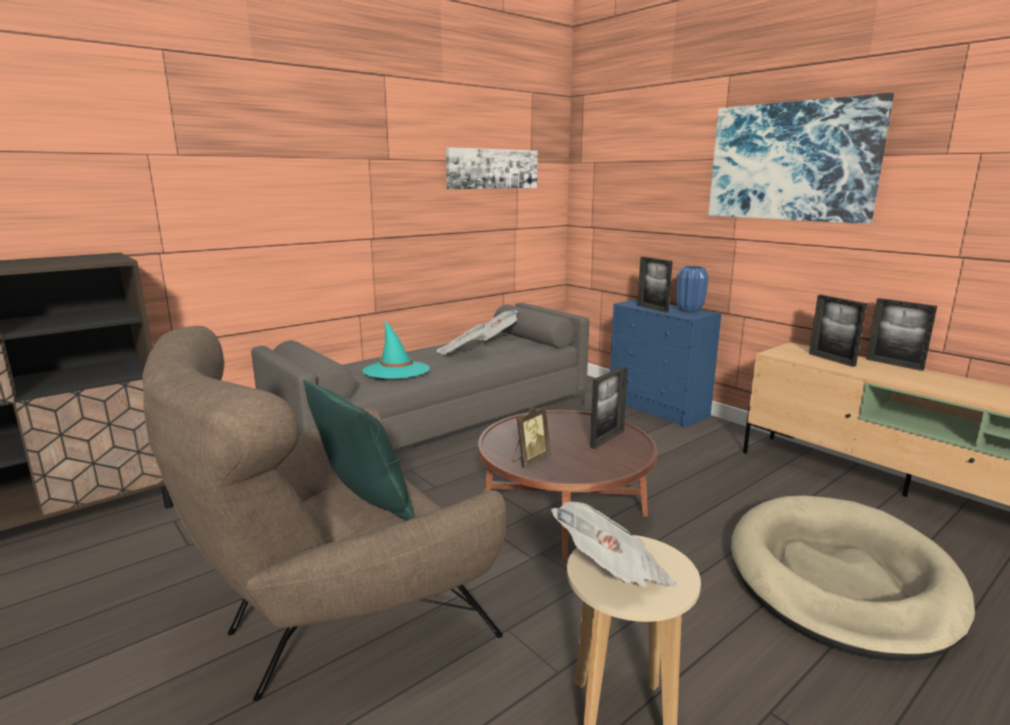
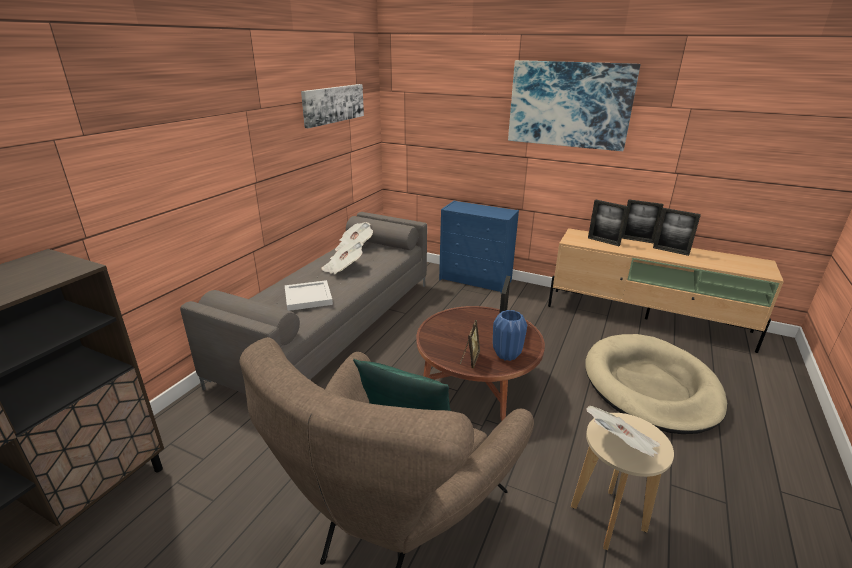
camera: 25 degrees left, 10 degrees up
turquoise hat [362,321,430,379] -> white tray [285,280,333,311]
picture frame [637,257,673,313] -> picture frame moved to [653,208,701,256]
blue vase [676,266,709,312] -> blue vase moved to [493,310,527,361]

